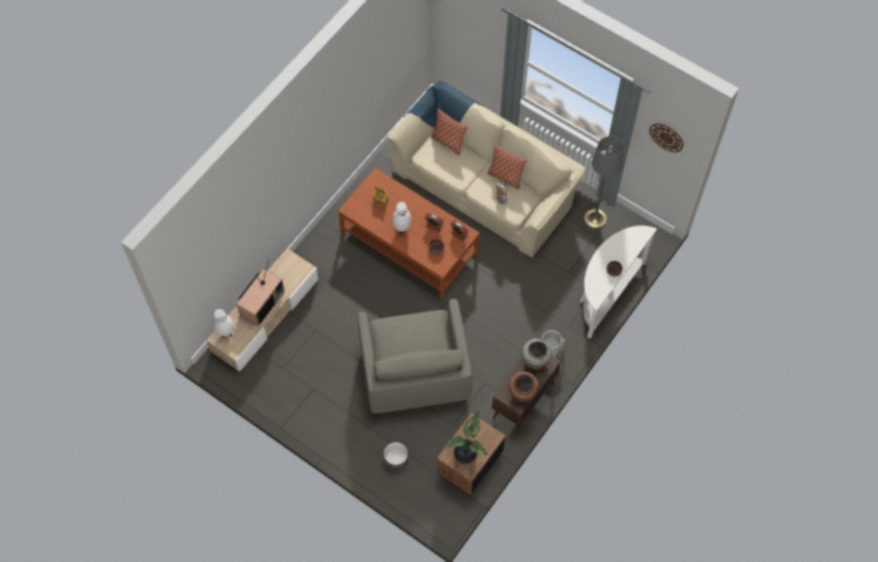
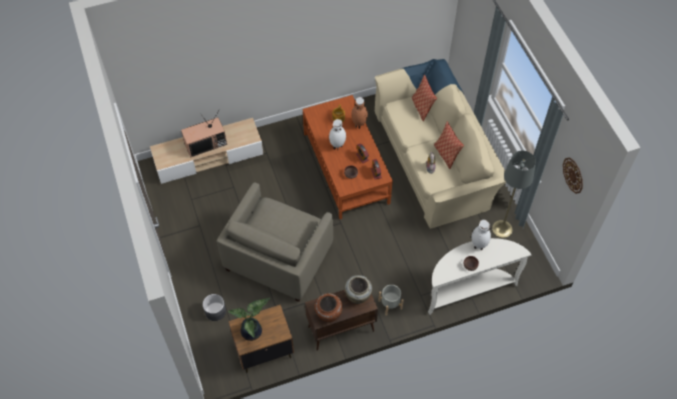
camera: 35 degrees right, 5 degrees down
white vase [213,309,234,338] -> white vase moved to [472,220,491,250]
none -> brown vase [351,97,368,129]

